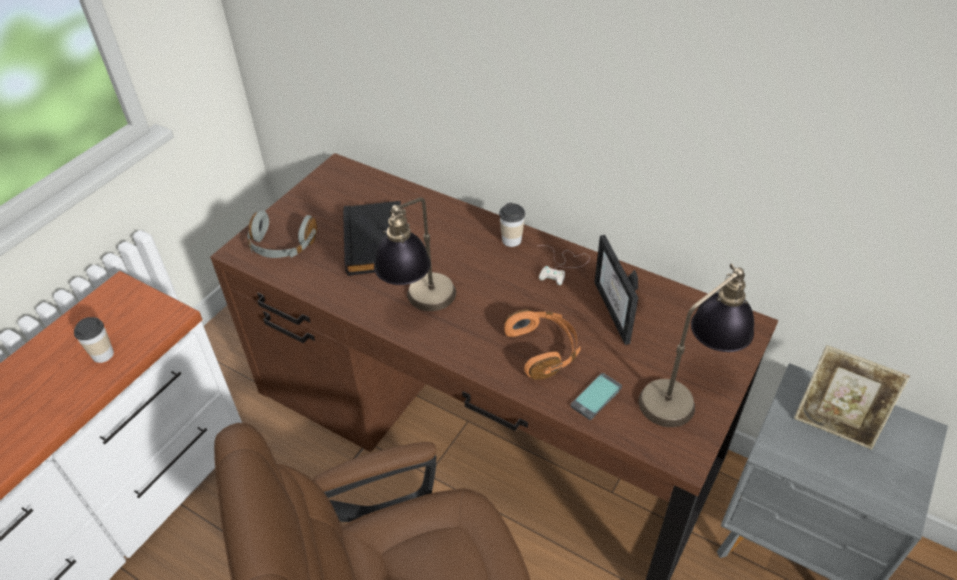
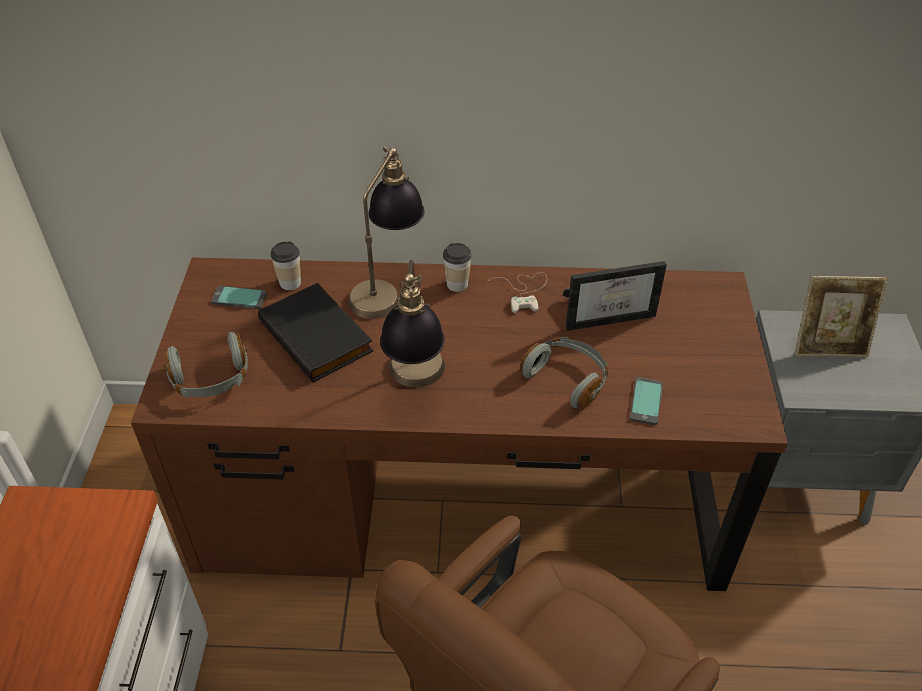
camera: 30 degrees left, 0 degrees up
cup [74,317,114,363] -> cup moved to [270,241,301,290]
orange headphones [504,309,581,380] -> grey headphones [520,337,608,409]
picture frame [594,235,638,345] -> picture frame turned 60 degrees counterclockwise [563,261,667,331]
table lamp [639,263,754,427] -> table lamp moved to [348,147,424,319]
none -> phone [211,286,267,309]

